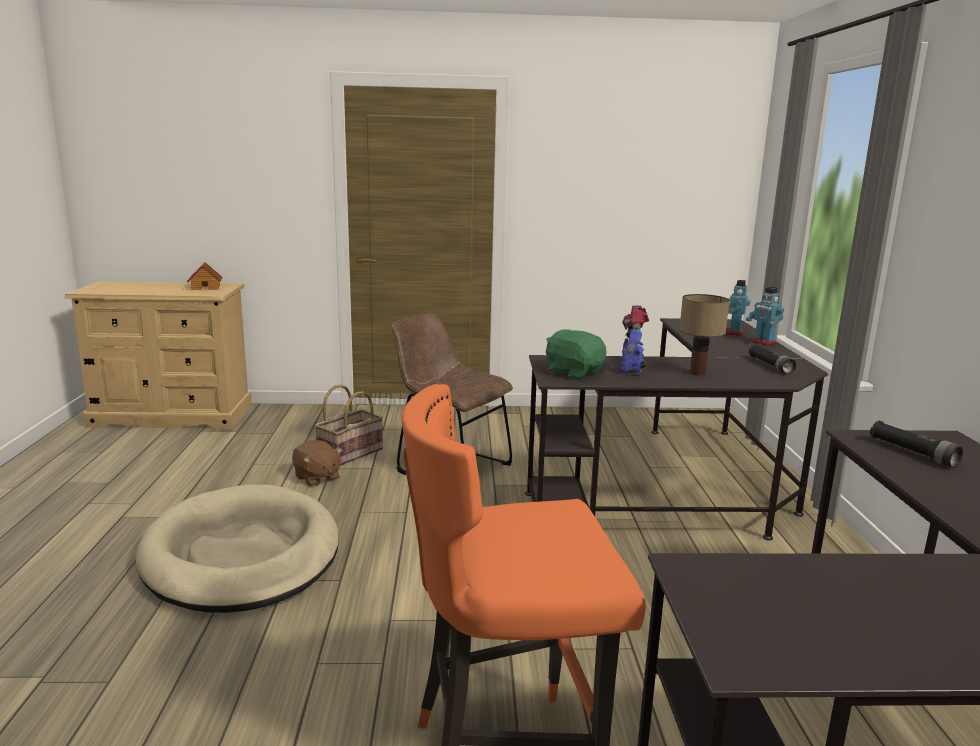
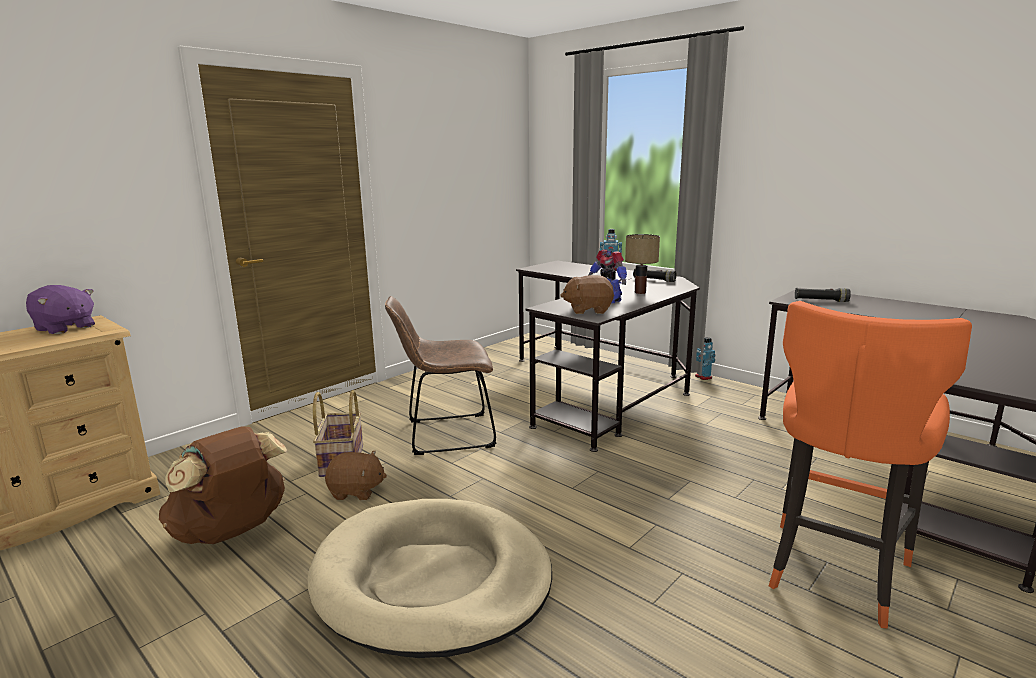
camera: 45 degrees left, 0 degrees up
toy house [187,262,222,290] -> purple plush toy [26,285,95,334]
green plush toy [546,329,607,380] -> brown plush toy [560,275,614,314]
toy robot [726,280,751,336] -> toy robot moved to [695,337,716,380]
none -> brown backpack [159,426,287,544]

